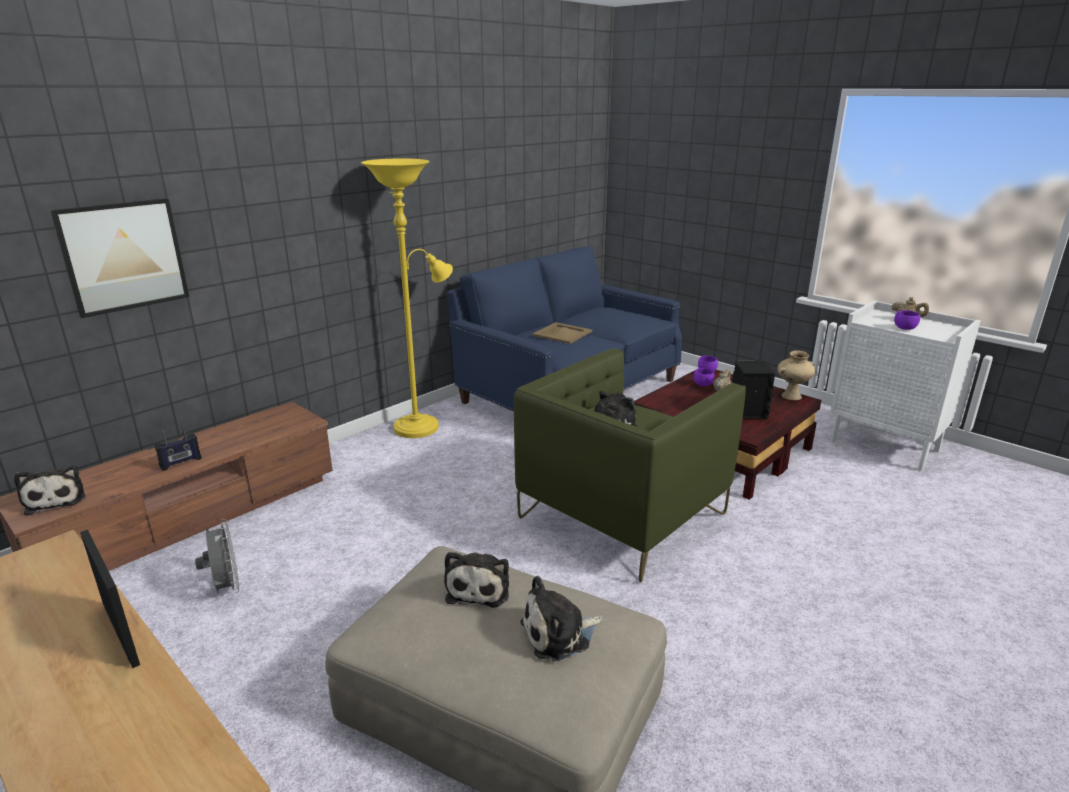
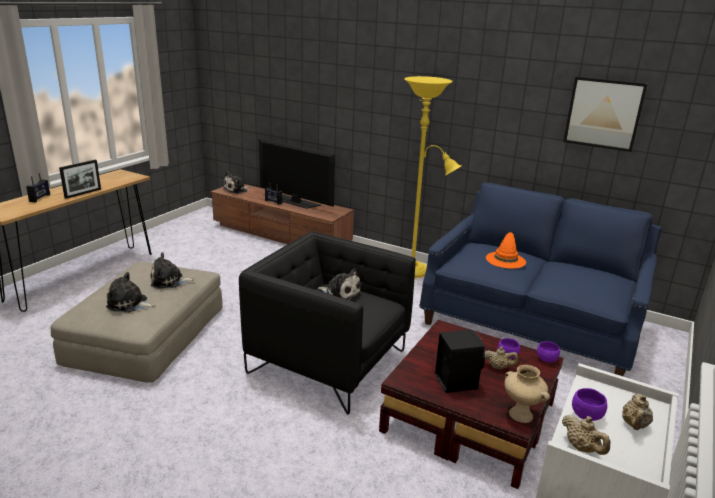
camera: 75 degrees right, 0 degrees up
picture [50,198,189,318] -> picture moved to [563,77,648,152]
grey fan [195,519,239,594] -> none
green armchair [514,348,746,583] -> black armchair [239,231,416,415]
plush toy [520,576,603,662] -> plush toy turned 45 degrees counterclockwise [106,272,155,313]
beige tray [532,322,592,344] -> orange hat [486,232,526,269]
none -> radio [26,173,50,202]
none -> television [259,138,335,209]
none -> beige teapot [562,415,611,455]

